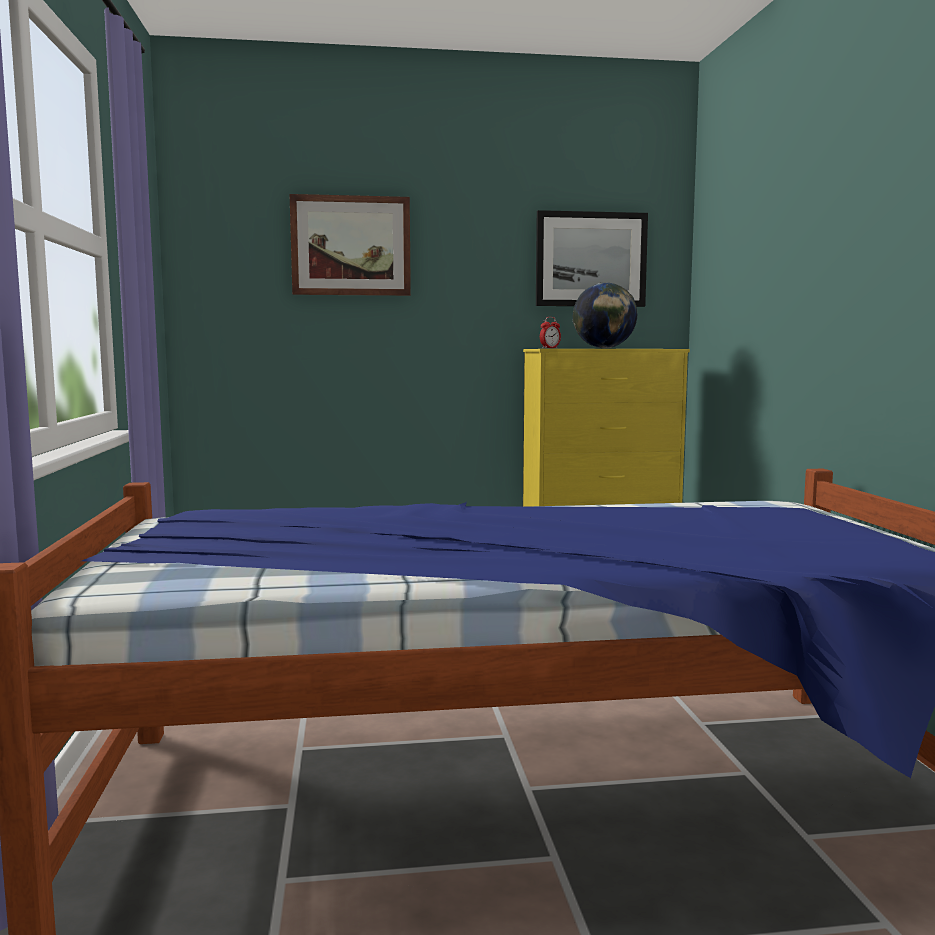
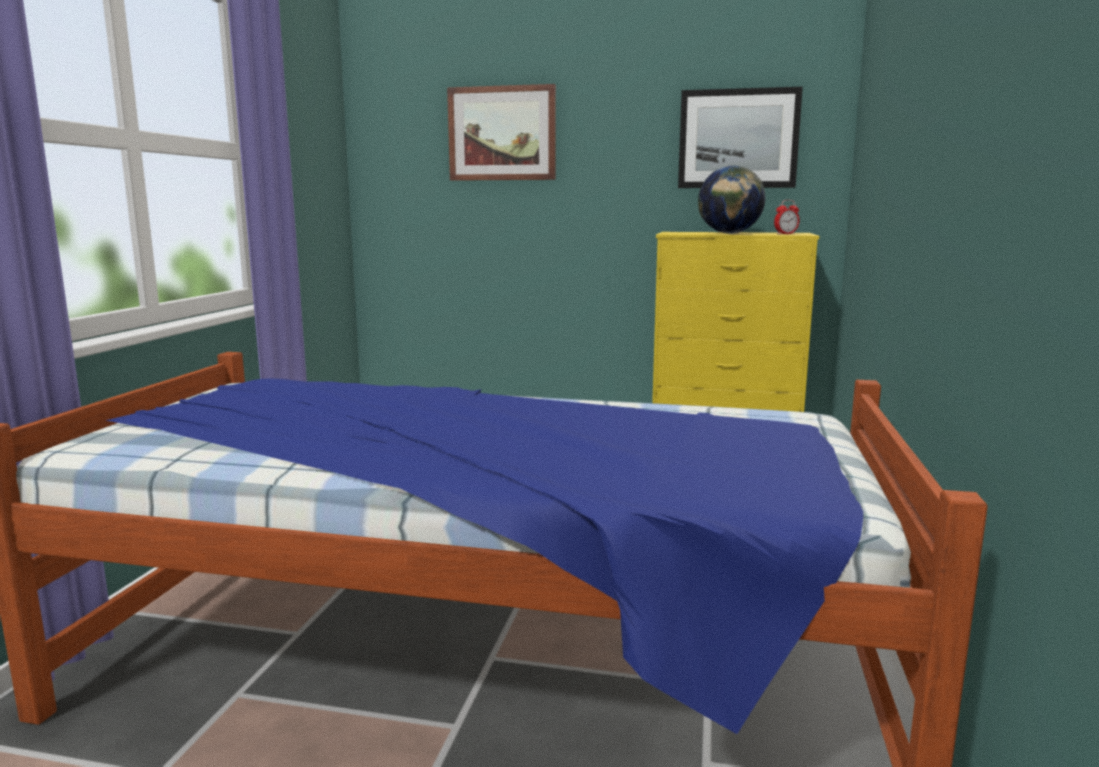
camera: 20 degrees right, 5 degrees up
alarm clock [540,317,561,348] -> alarm clock moved to [774,200,800,234]

